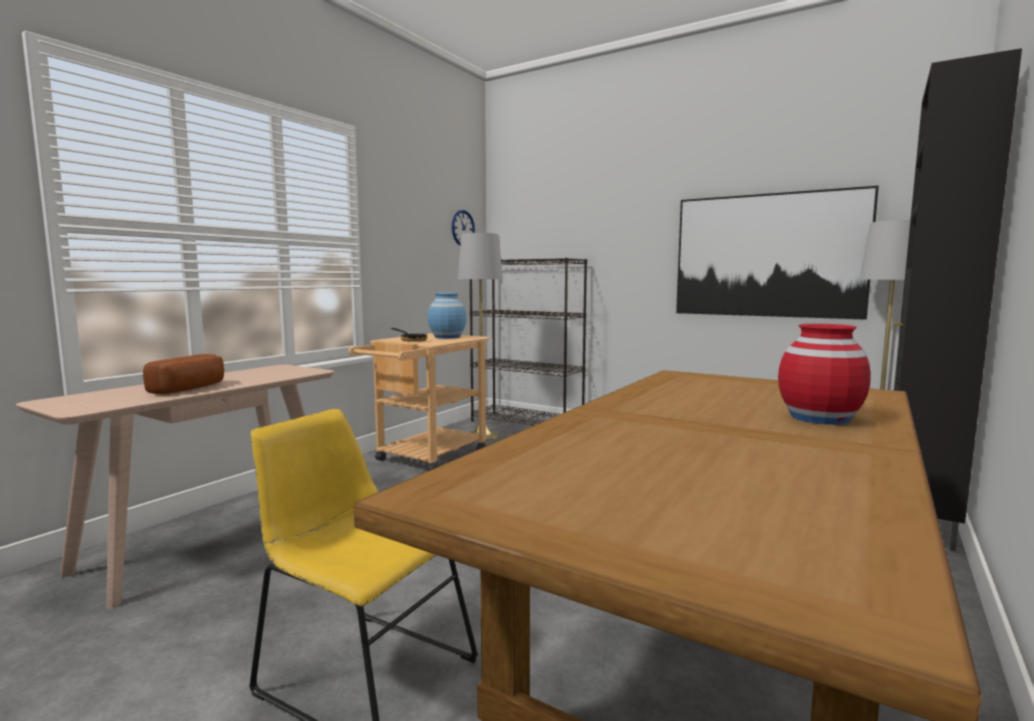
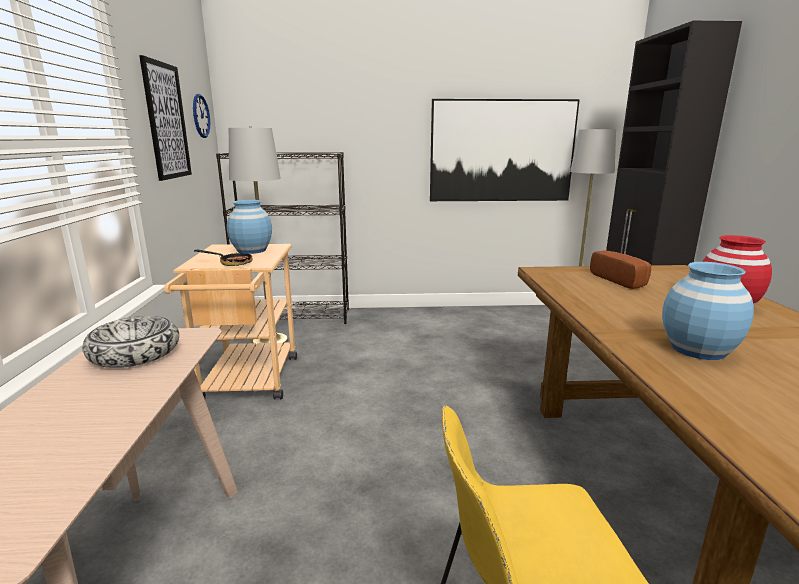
camera: 35 degrees left, 10 degrees up
bread [143,354,224,394] -> bread moved to [590,250,651,289]
none -> bowl [82,316,179,368]
none -> picture [139,55,192,181]
none -> blue vase [662,262,754,360]

